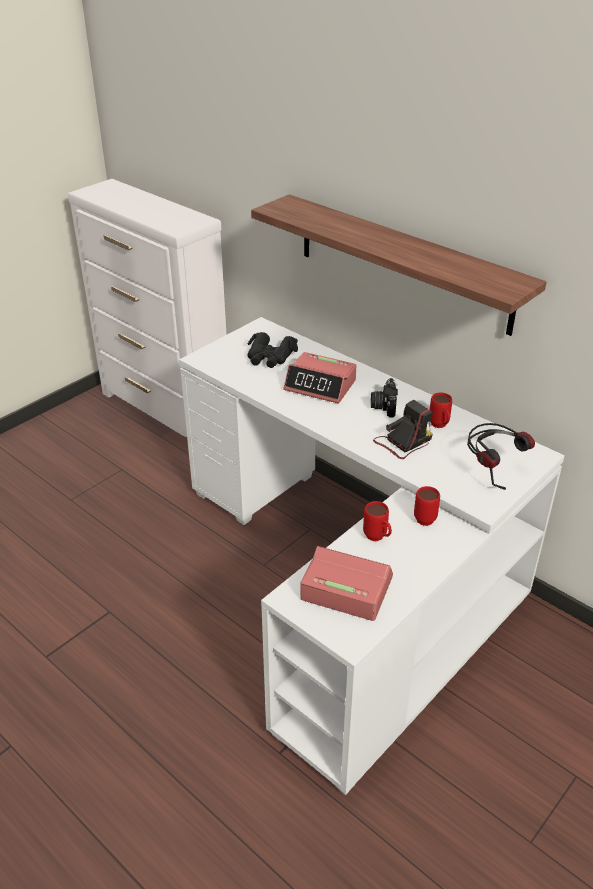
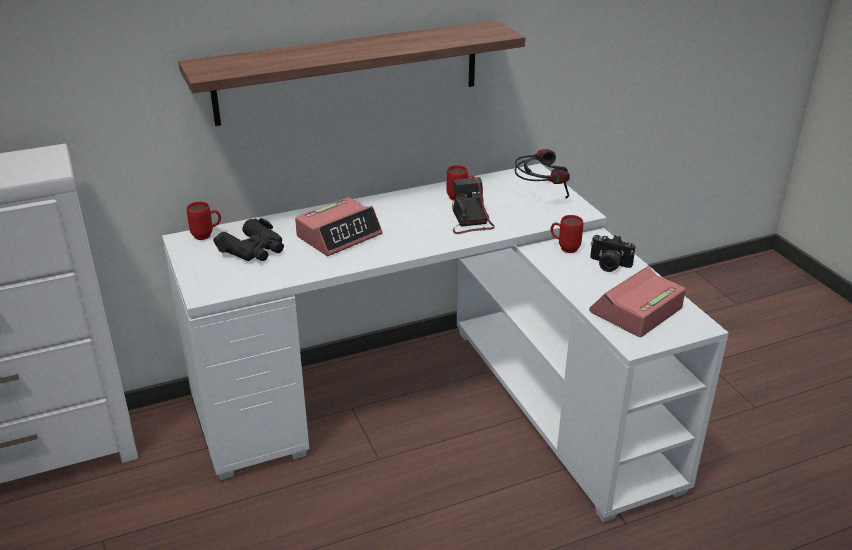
camera: 65 degrees left, 5 degrees down
red mug [363,501,392,541] -> red mug moved to [186,202,221,240]
camera [371,378,398,417] -> camera moved to [590,235,636,272]

